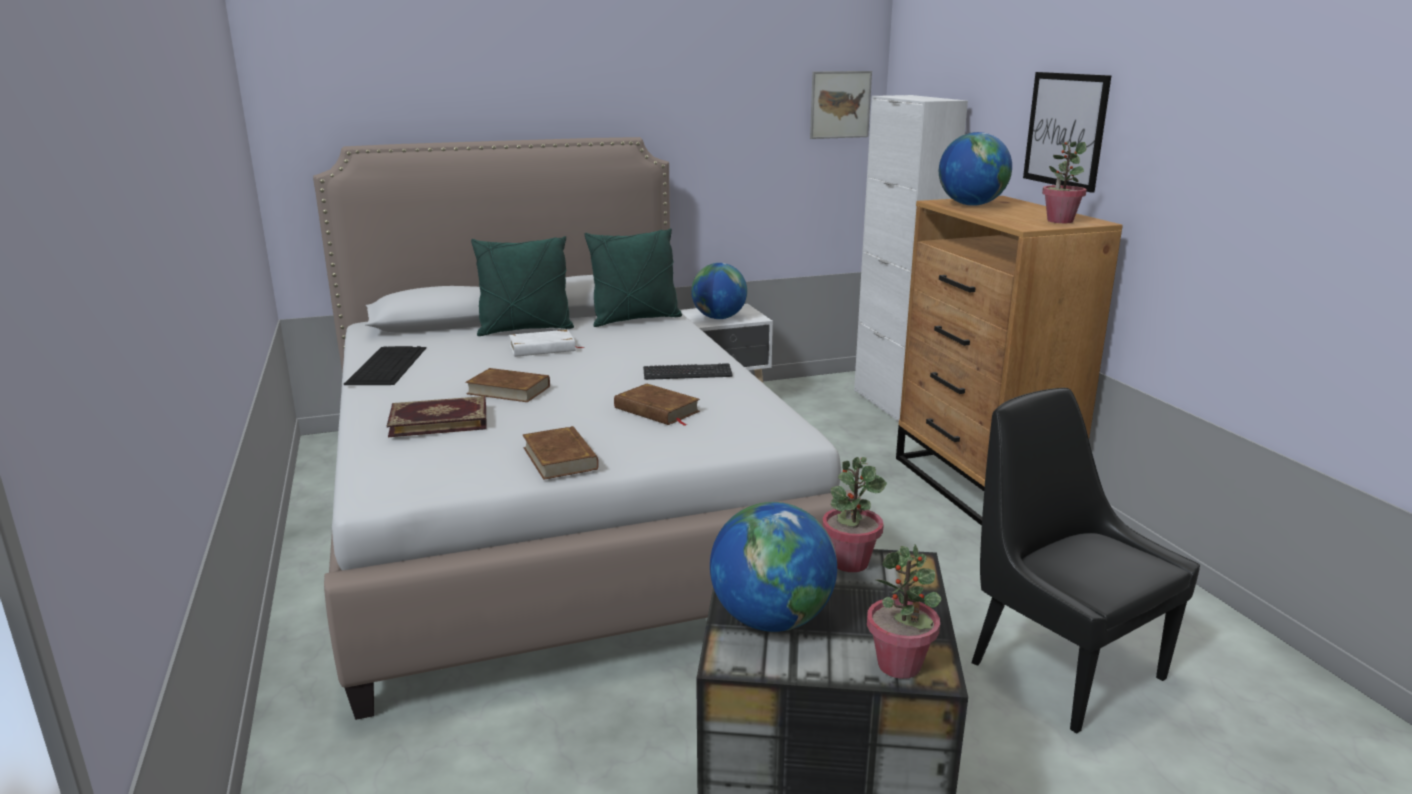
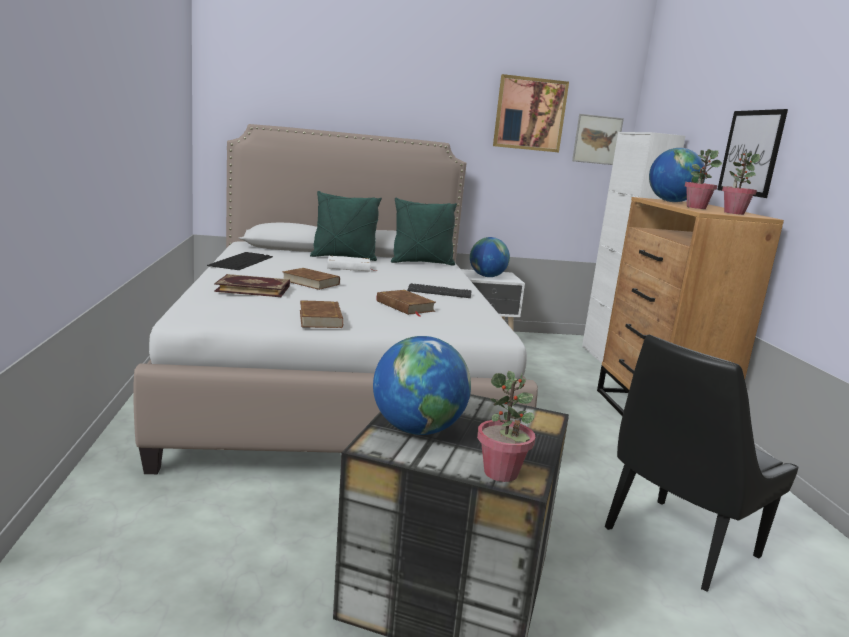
camera: 10 degrees right, 5 degrees down
potted plant [822,457,887,572] -> potted plant moved to [685,149,722,209]
black chair [971,388,1200,733] -> black chair turned 105 degrees counterclockwise [605,335,799,592]
none -> picture [493,74,569,152]

